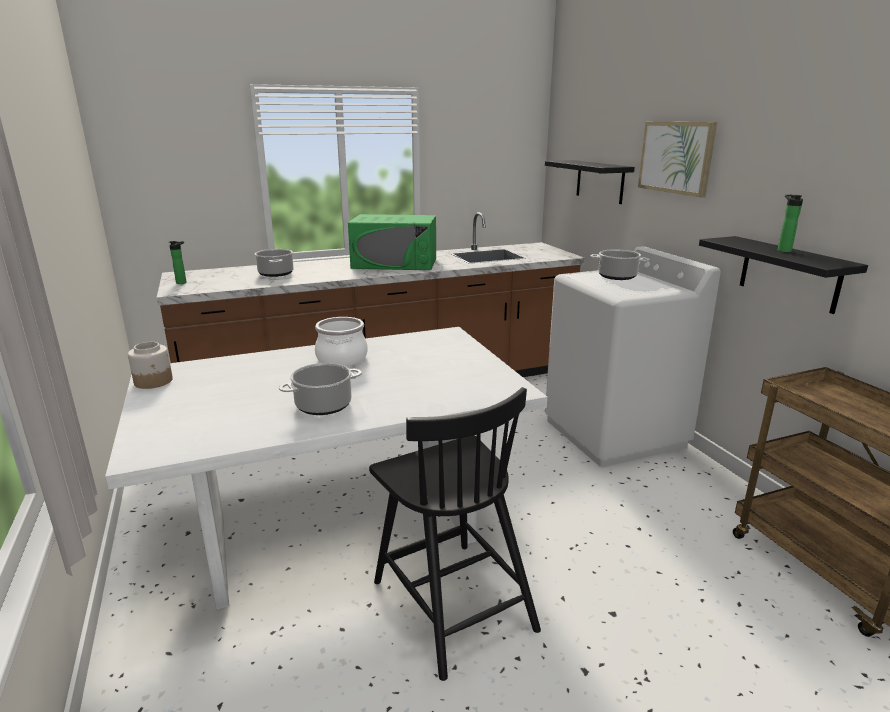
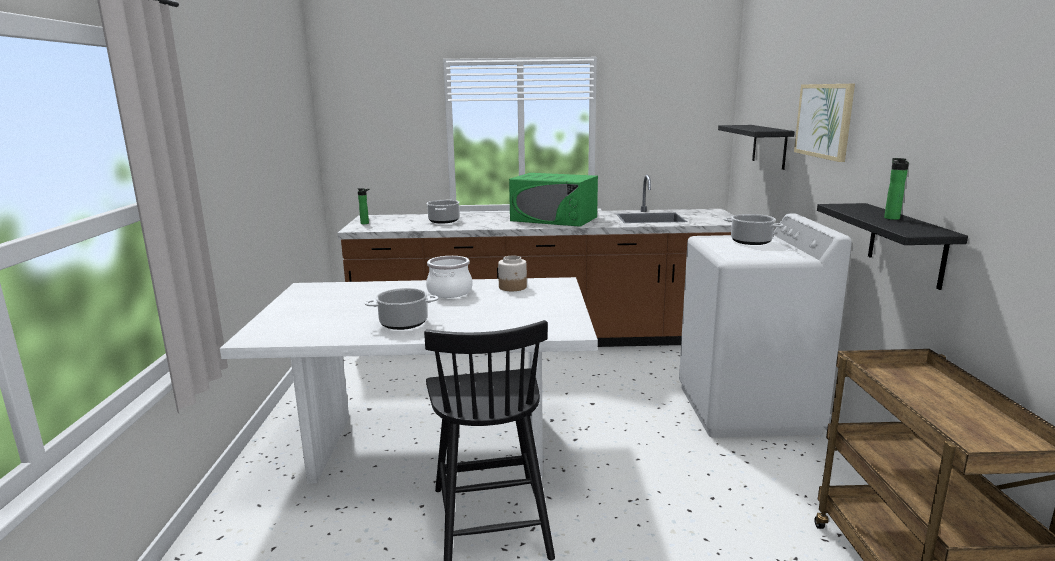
camera: 20 degrees right, 5 degrees down
jar [128,342,173,389] -> jar moved to [498,256,527,291]

